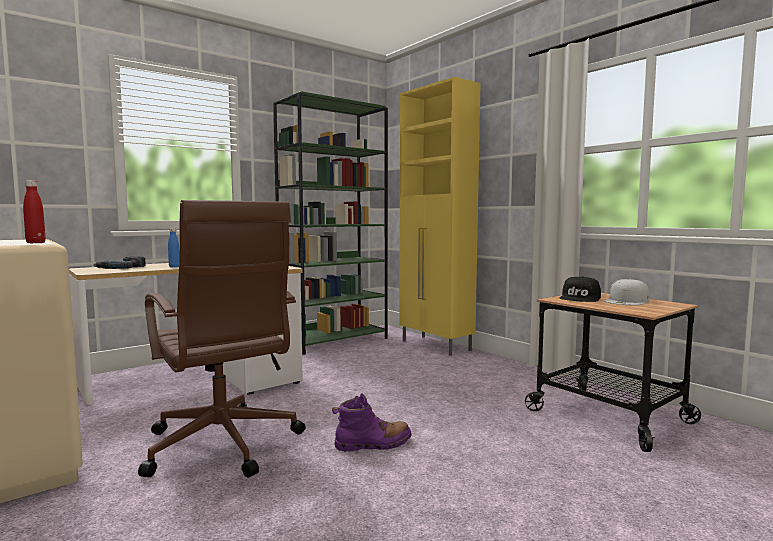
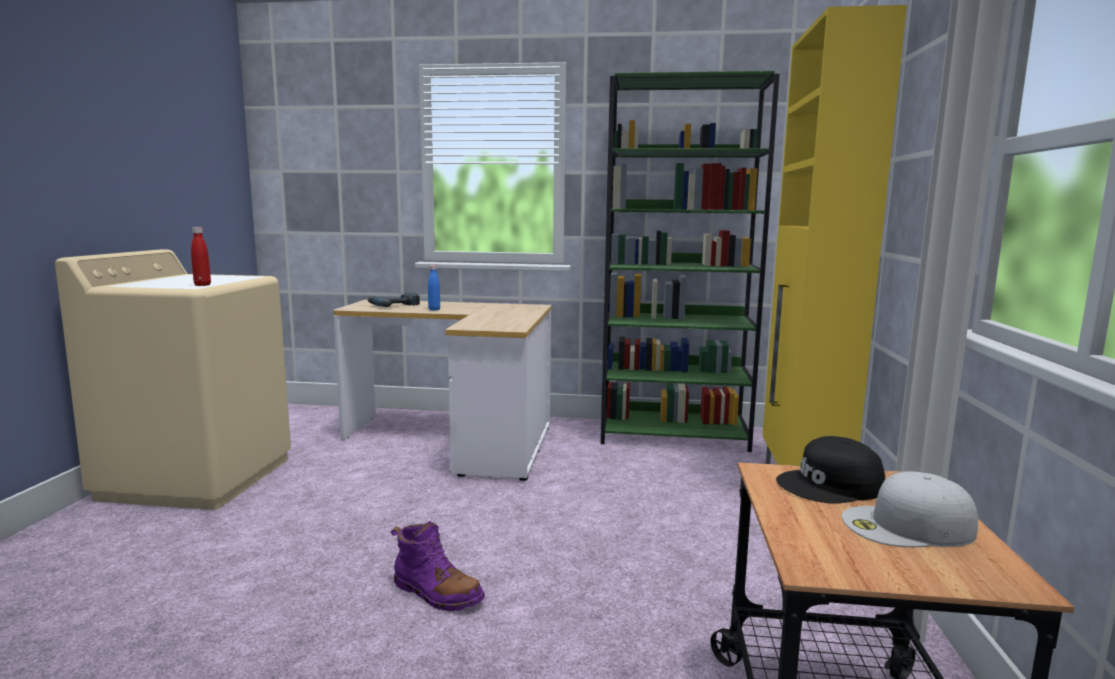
camera: 45 degrees right, 5 degrees up
brown office chair [138,200,306,478] -> none

